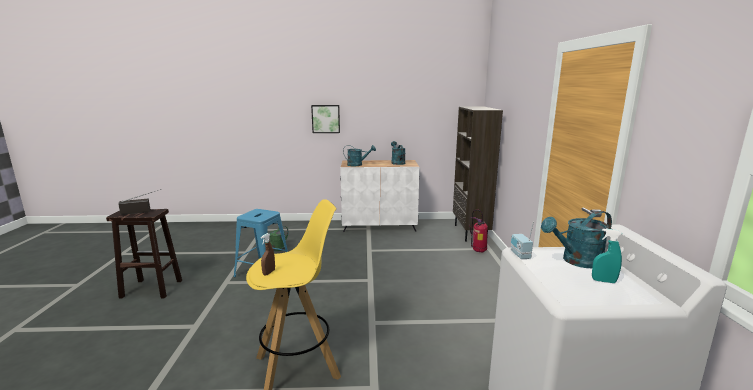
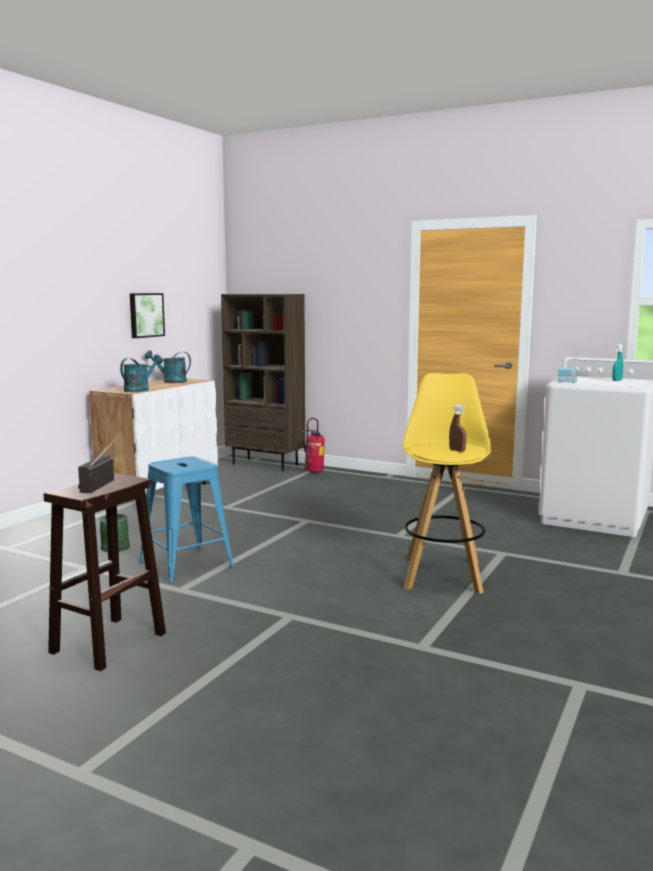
camera: 60 degrees left, 5 degrees down
picture [311,105,340,133] -> picture moved to [130,293,165,338]
turquoise watering can [541,211,612,268] -> none

